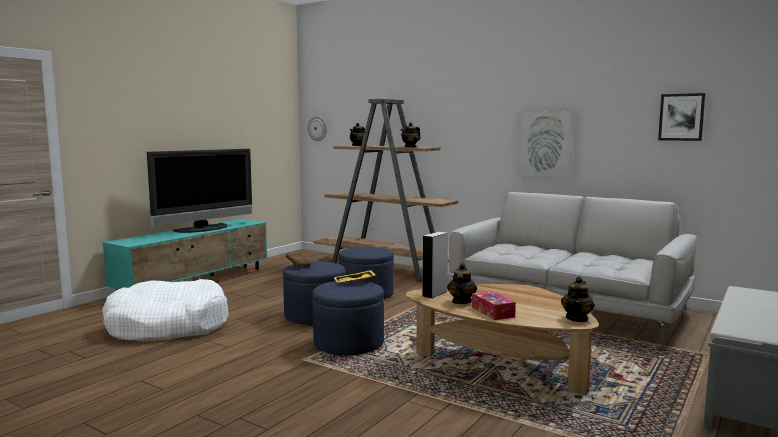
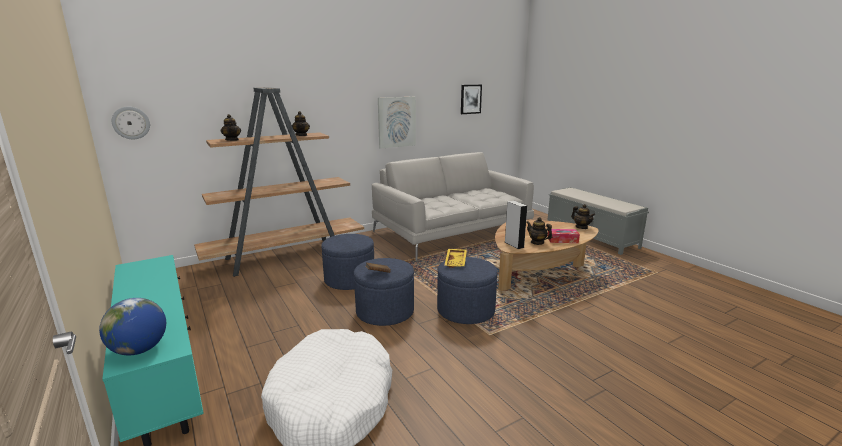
camera: 65 degrees left, 10 degrees up
television [147,149,252,233] -> none
none -> globe [99,298,166,355]

